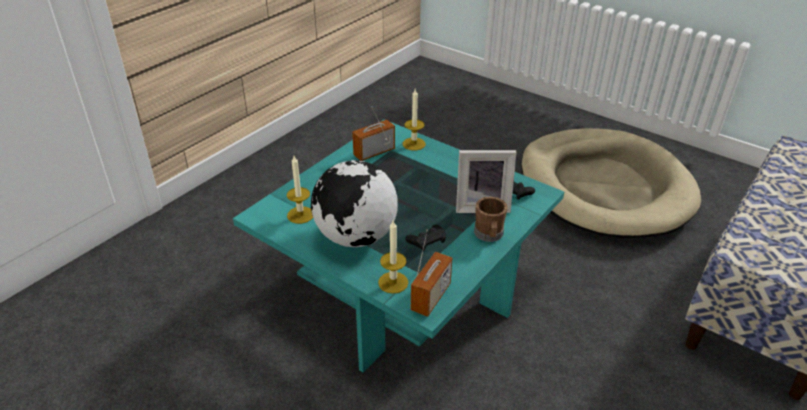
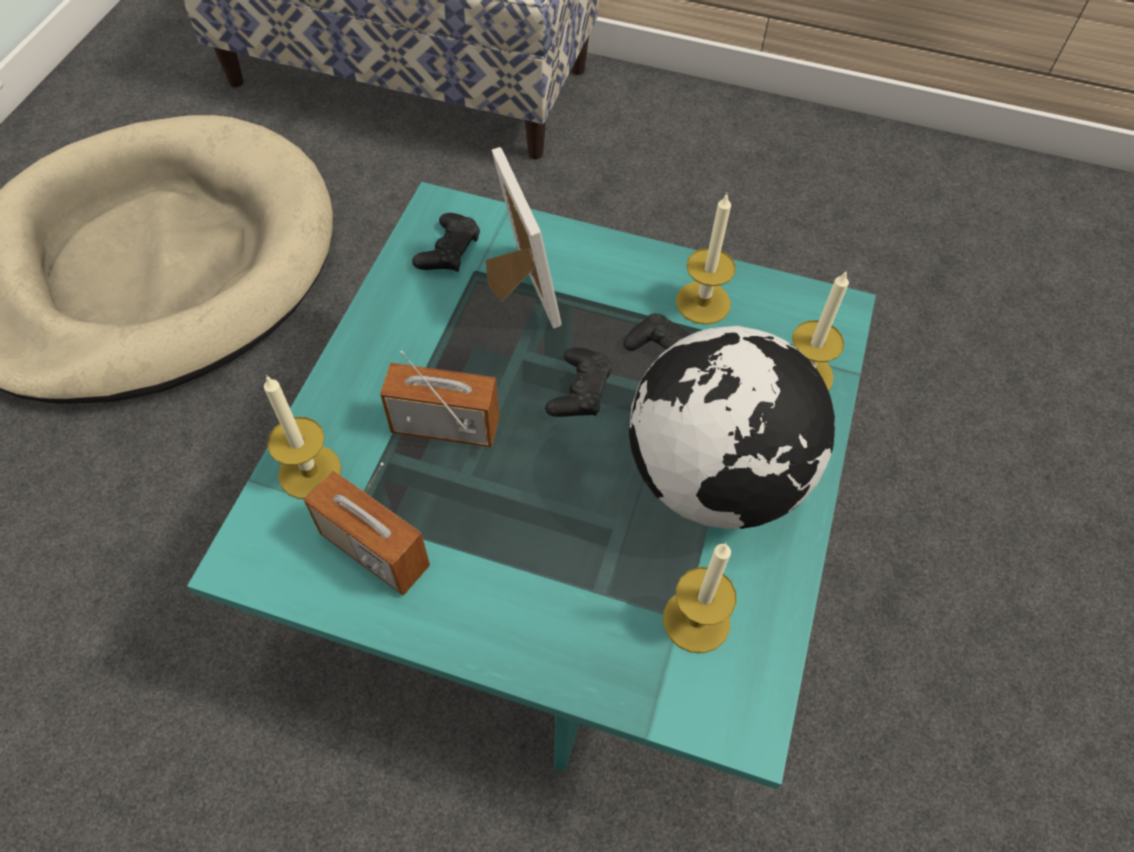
camera: 110 degrees left, 20 degrees up
radio [411,229,452,317] -> radio moved to [380,351,499,447]
brown mug [474,196,508,242] -> none
none -> black game controller [545,348,613,417]
none -> candle [676,194,736,325]

